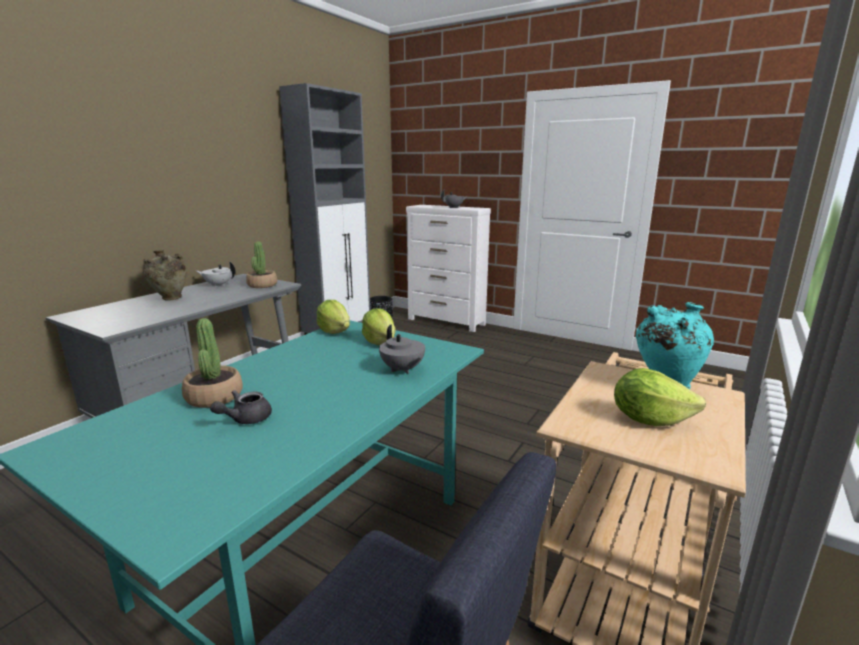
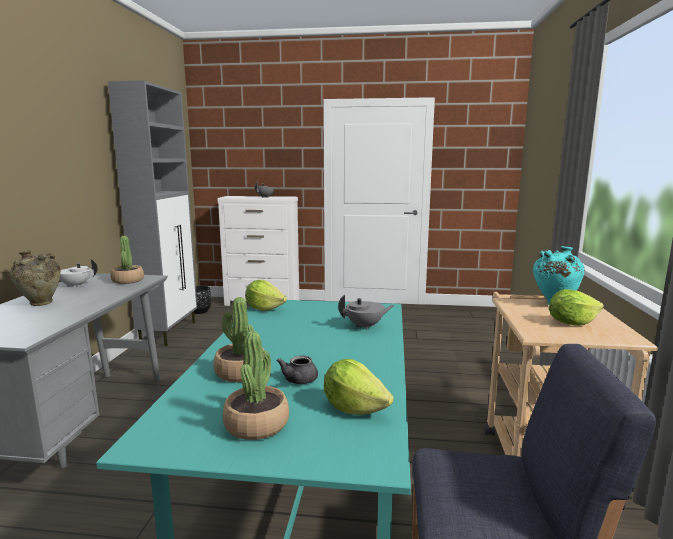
camera: 25 degrees left, 5 degrees down
lettuce [362,308,395,345] -> lettuce moved to [324,359,394,415]
grey teapot [379,325,425,374] -> grey teapot turned 45 degrees counterclockwise [338,295,394,330]
none -> potted plant [223,331,289,440]

